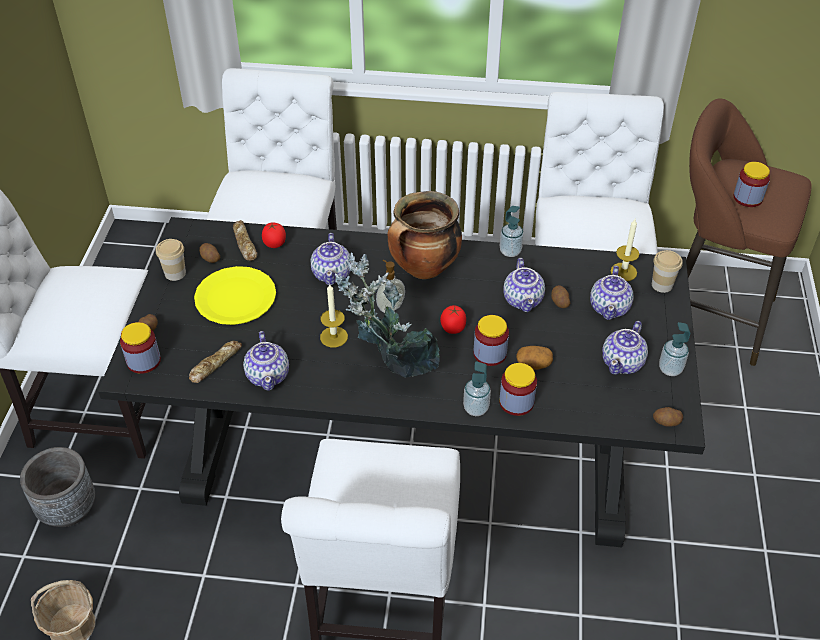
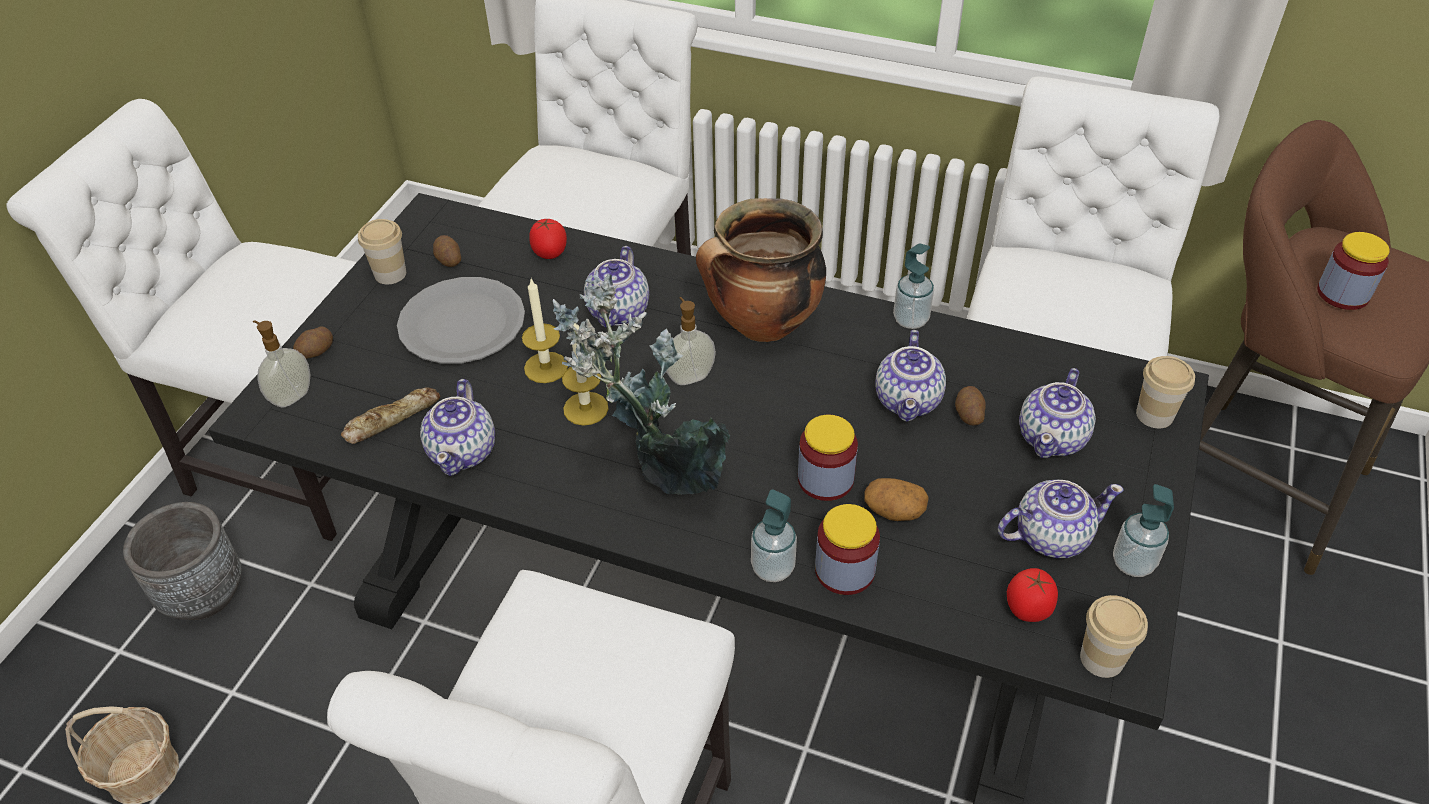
camera: 15 degrees right, 0 degrees up
jar [120,322,161,374] -> soap dispenser [253,320,310,408]
yellow plate [194,266,276,325] -> grey plate [397,277,525,364]
bread [233,220,257,261] -> none
tomato [440,305,466,334] -> tomato moved to [1007,568,1058,622]
teapot [602,321,648,375] -> teapot turned 150 degrees counterclockwise [998,480,1124,558]
candle [611,219,639,281] -> candle moved to [522,279,568,383]
potato [653,407,683,427] -> cup [1080,595,1148,678]

